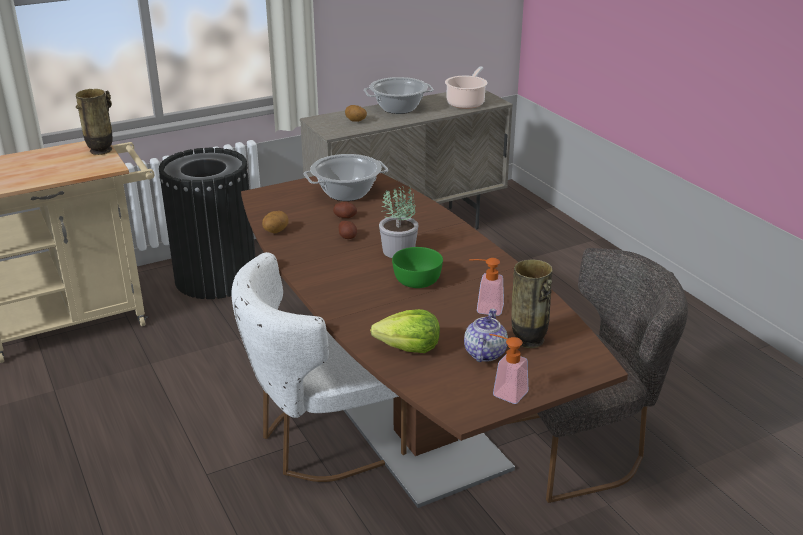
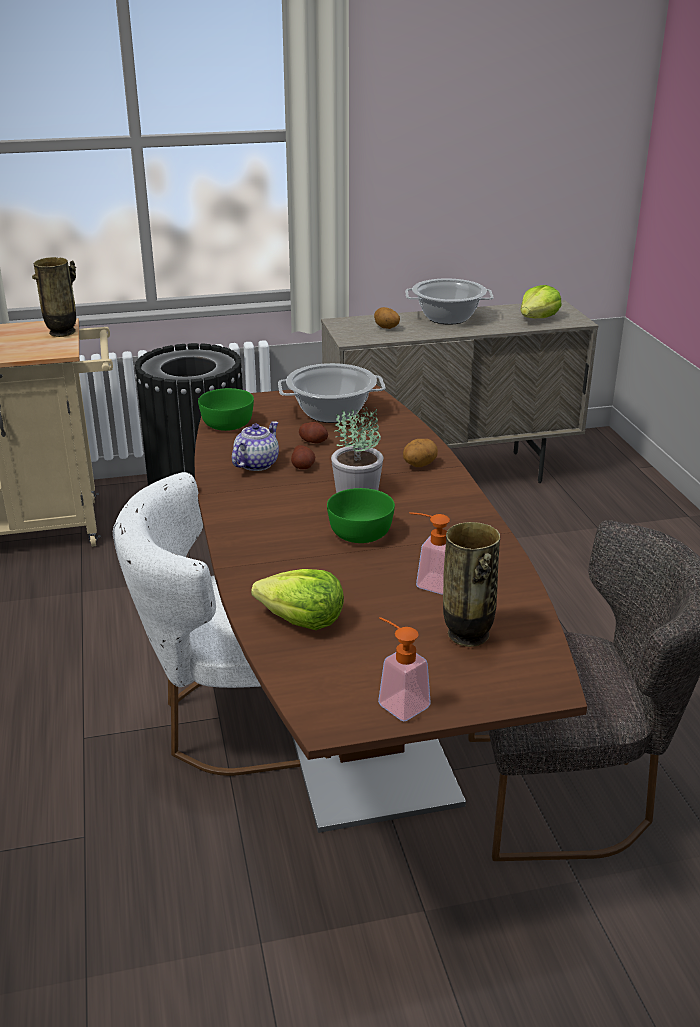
camera: 15 degrees right, 0 degrees up
potato [262,211,289,233] -> potato moved to [403,439,438,467]
cooking pot [445,67,487,109] -> lettuce [521,285,562,318]
teapot [464,309,508,362] -> teapot moved to [232,421,279,471]
none -> green bowl [198,388,254,431]

